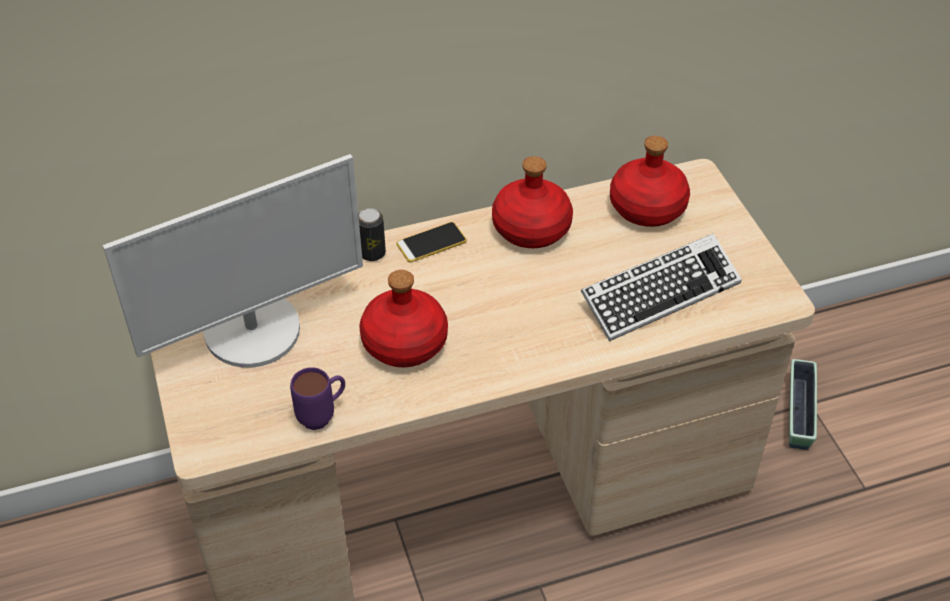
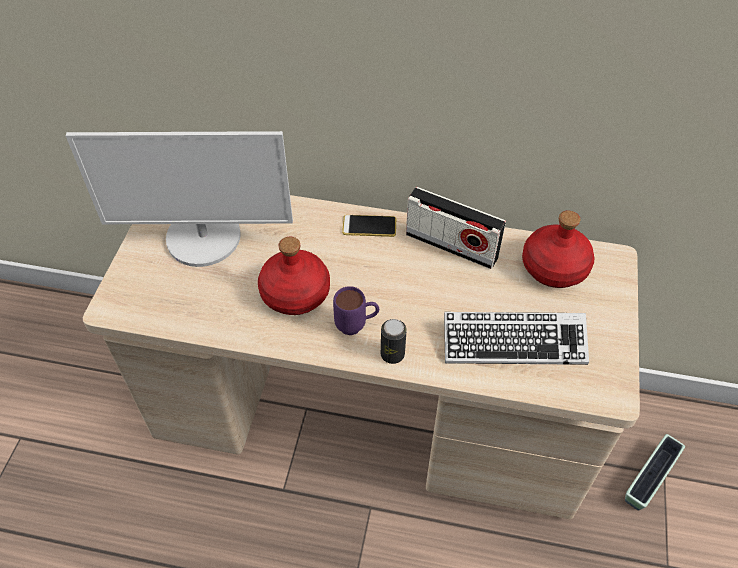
camera: 30 degrees right, 5 degrees up
purple mug [290,367,345,430] -> purple mug moved to [333,286,379,335]
can [358,208,386,261] -> can moved to [381,319,407,364]
red bottle [492,156,573,248] -> radio [406,187,506,269]

